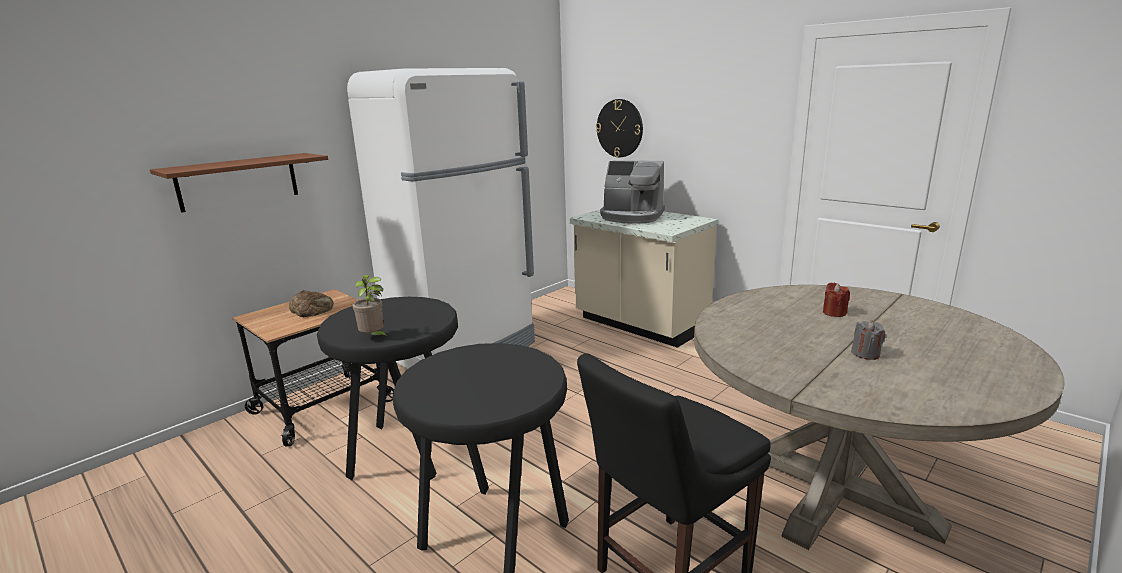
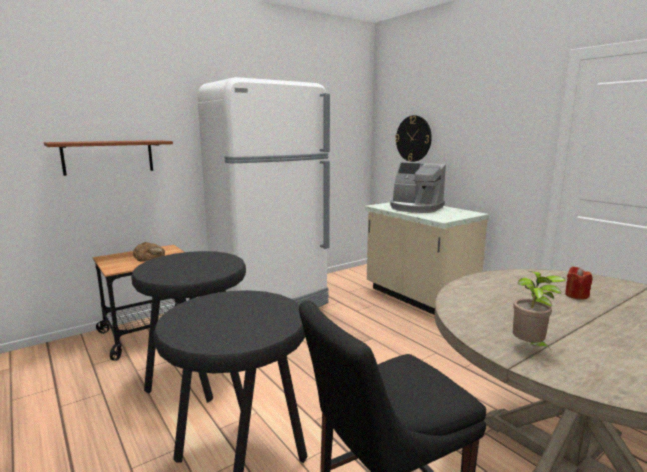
camera: 10 degrees right, 5 degrees down
potted plant [353,275,388,338] -> potted plant moved to [513,271,566,350]
grey candle [851,320,885,360] -> none

